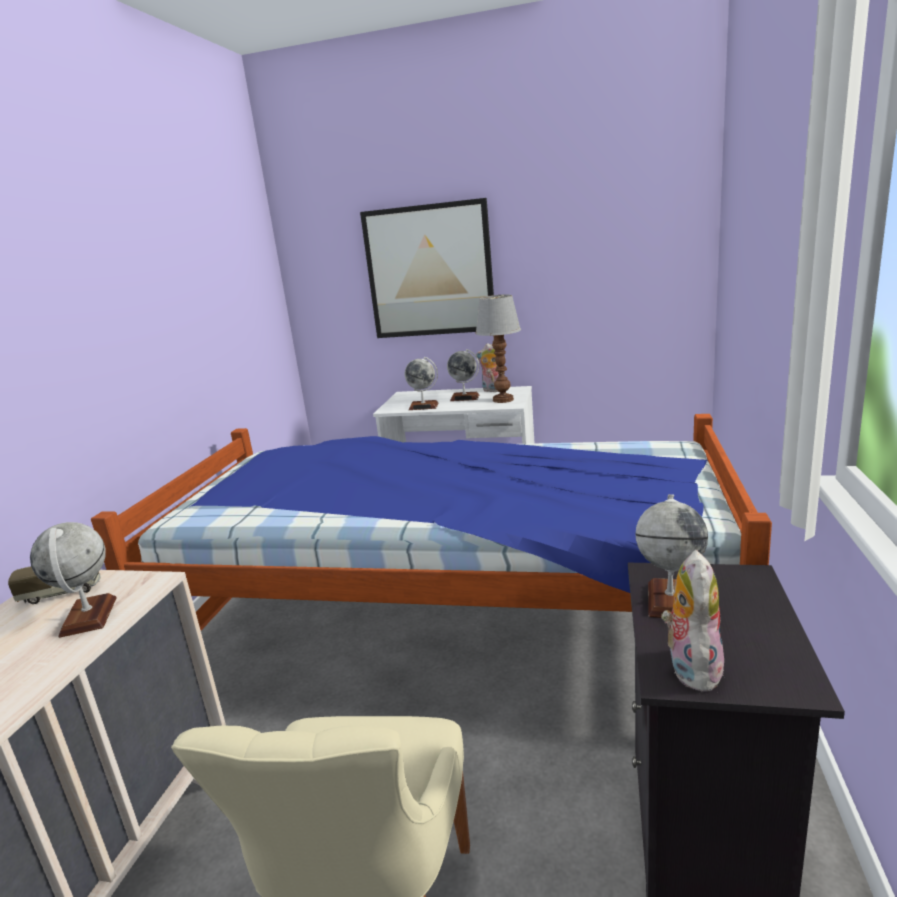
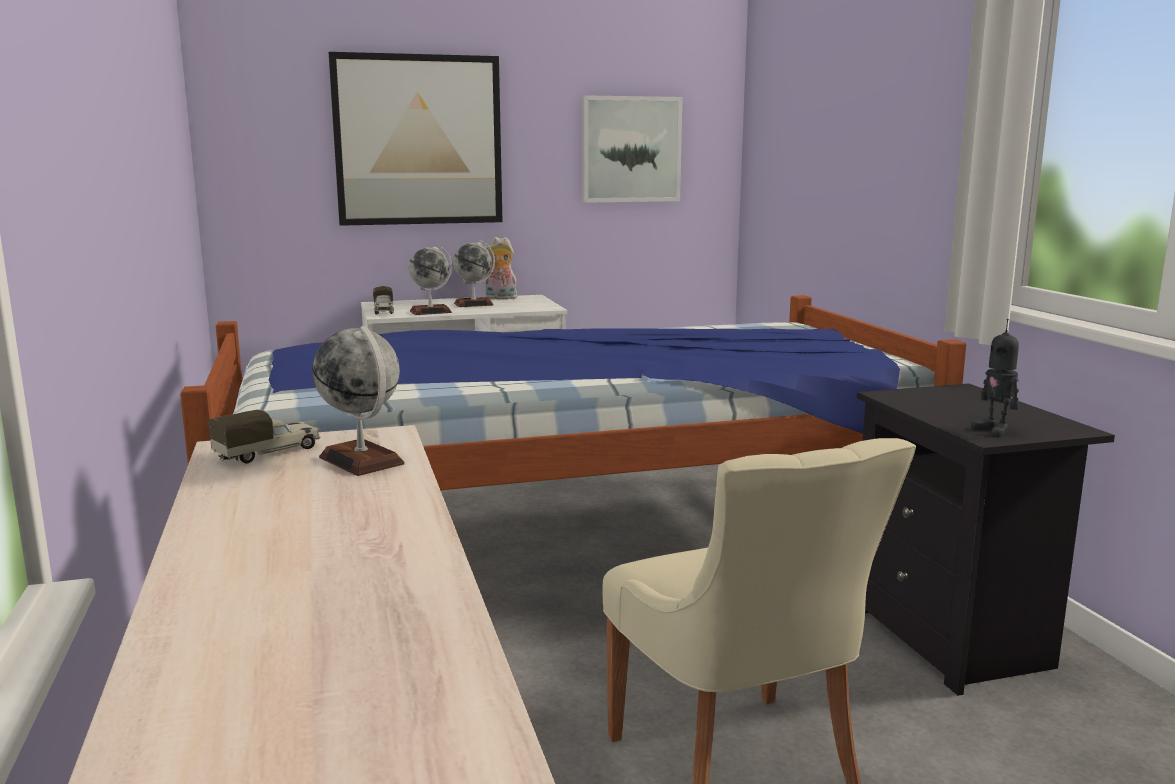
camera: 30 degrees left, 5 degrees down
table lamp [475,294,521,403] -> none
globe [635,494,708,618] -> none
plush toy [661,550,724,693] -> toy robot [971,319,1019,437]
none -> toy truck [373,286,394,315]
none -> picture [582,95,682,203]

